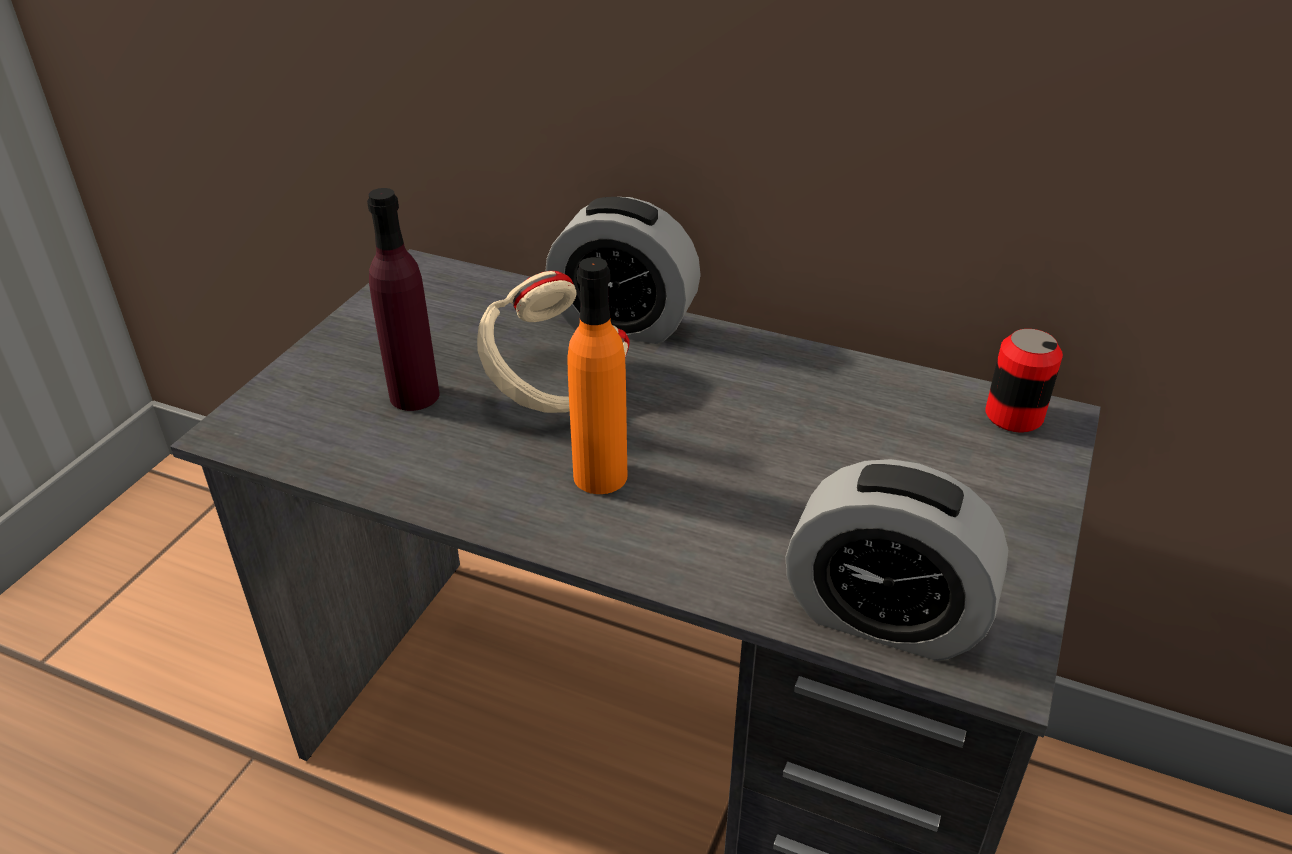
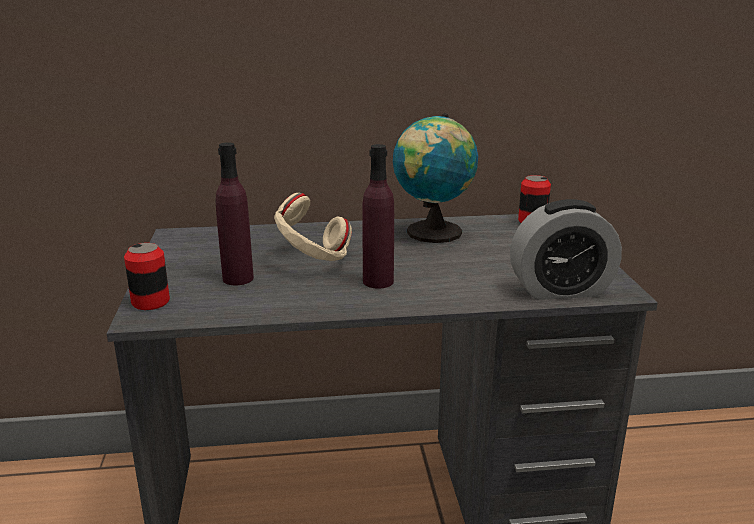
camera: 30 degrees left, 15 degrees down
alarm clock [546,197,701,344] -> none
orange bottle [567,257,627,494] -> purple bottle [362,144,394,289]
none -> can [124,243,170,310]
none -> globe [393,113,478,243]

